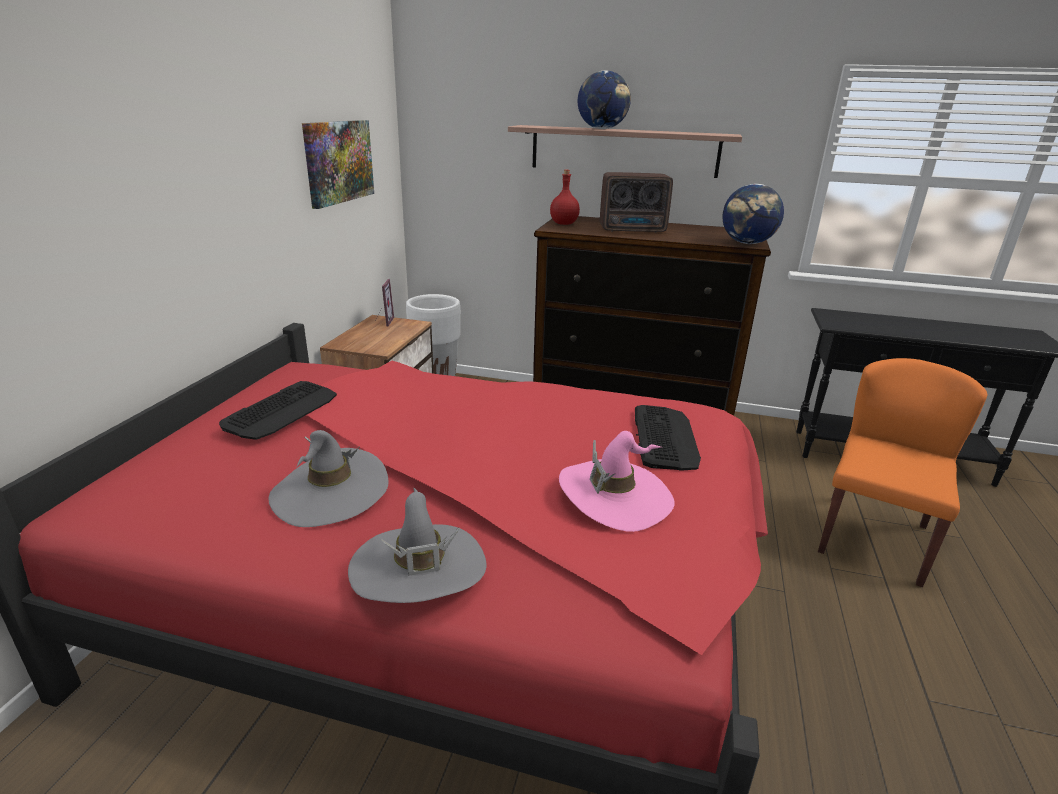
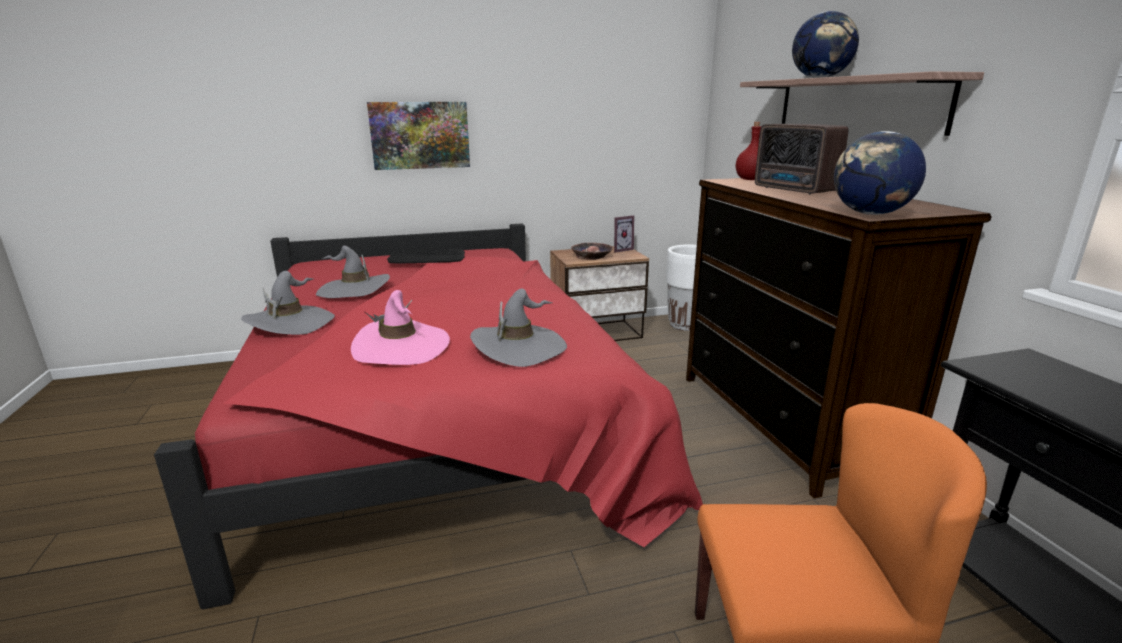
camera: 60 degrees right, 5 degrees down
picture [302,120,374,209] -> picture moved to [367,102,470,170]
keyboard [635,405,701,471] -> grey hat [470,289,567,367]
none -> bowl [571,243,613,260]

